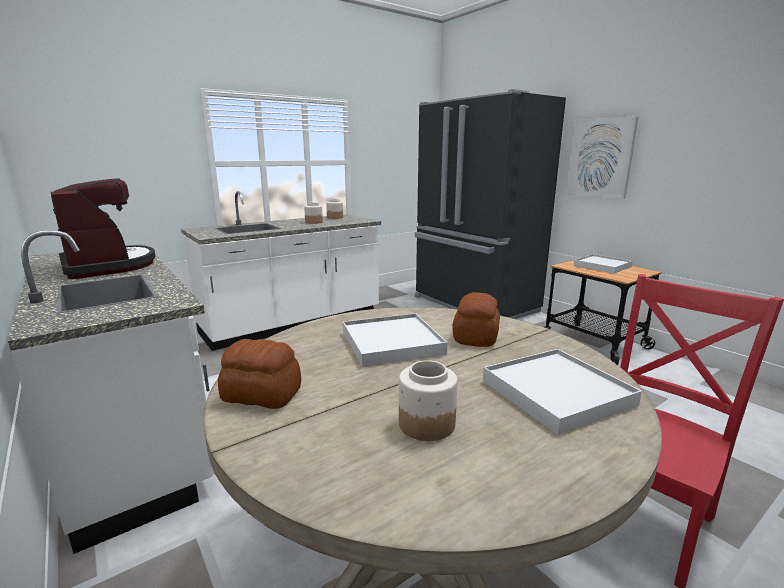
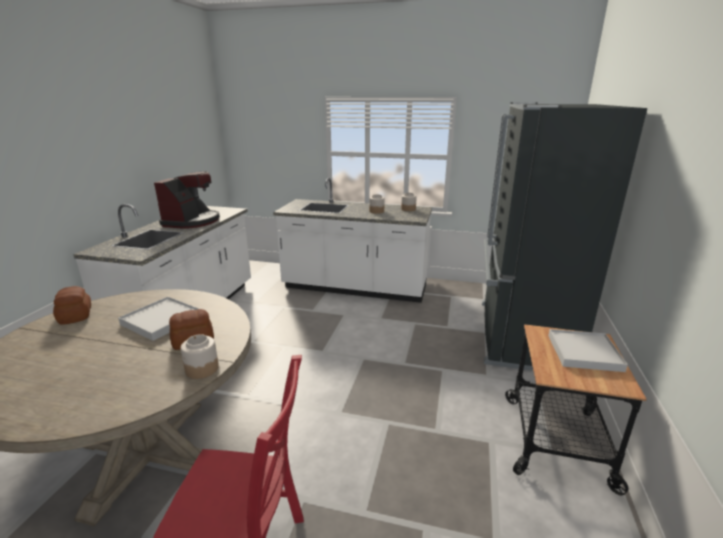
camera: 50 degrees right, 5 degrees up
jar [399,360,458,441] -> jar moved to [181,334,219,379]
white tray [483,349,642,435] -> none
picture [566,116,638,199] -> none

